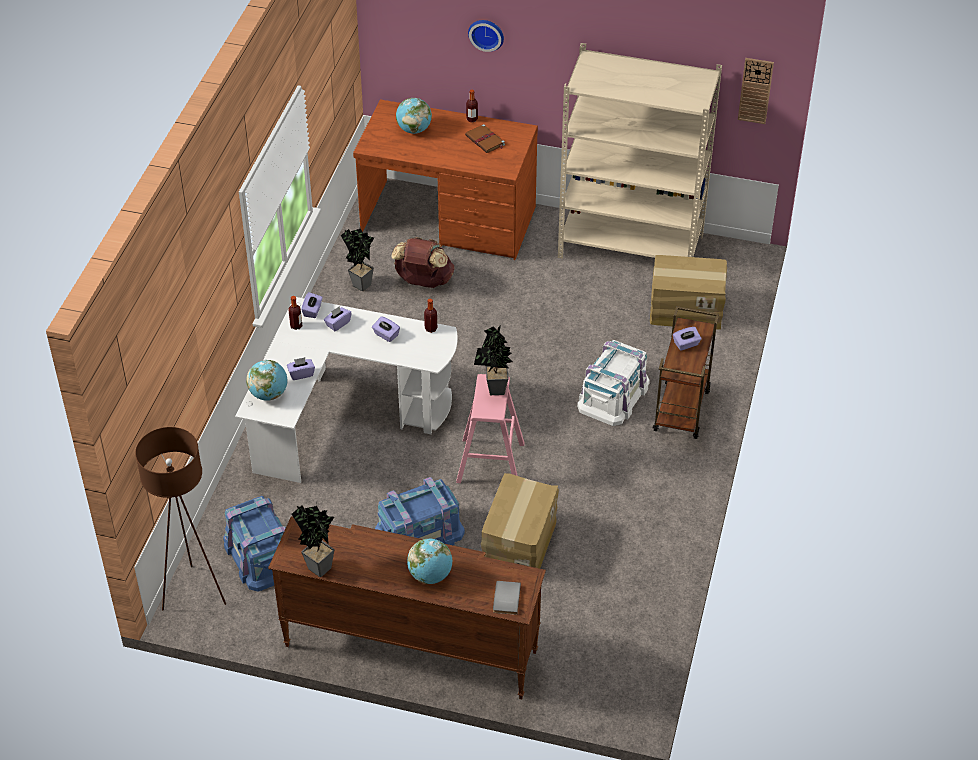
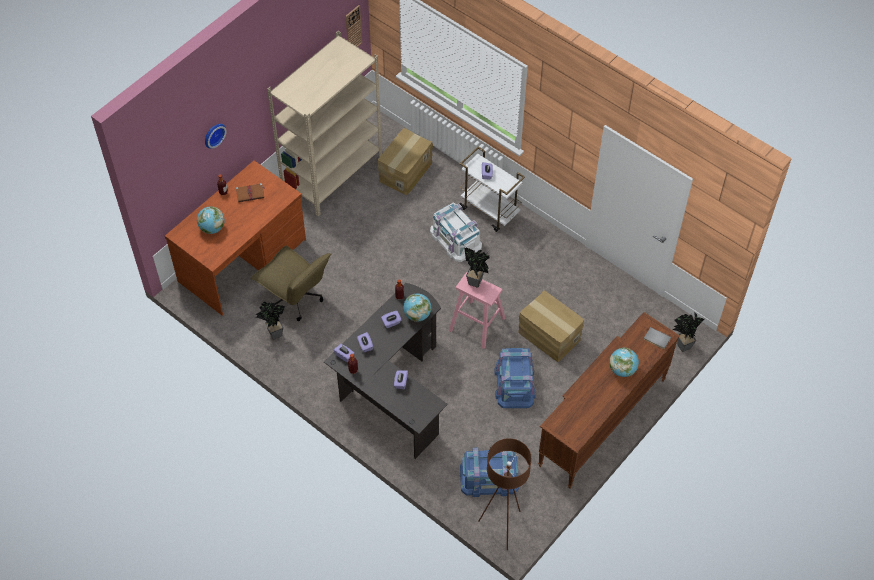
camera: 65 degrees left, 10 degrees up
white desk [235,297,458,483] -> black desk [324,283,448,459]
globe [246,360,287,401] -> globe moved to [403,294,431,322]
potted plant [292,501,334,577] -> potted plant moved to [672,312,704,352]
brown backpack [392,237,455,288] -> beige office chair [250,246,331,321]
brown cart [653,306,719,439] -> white cart [460,146,525,232]

